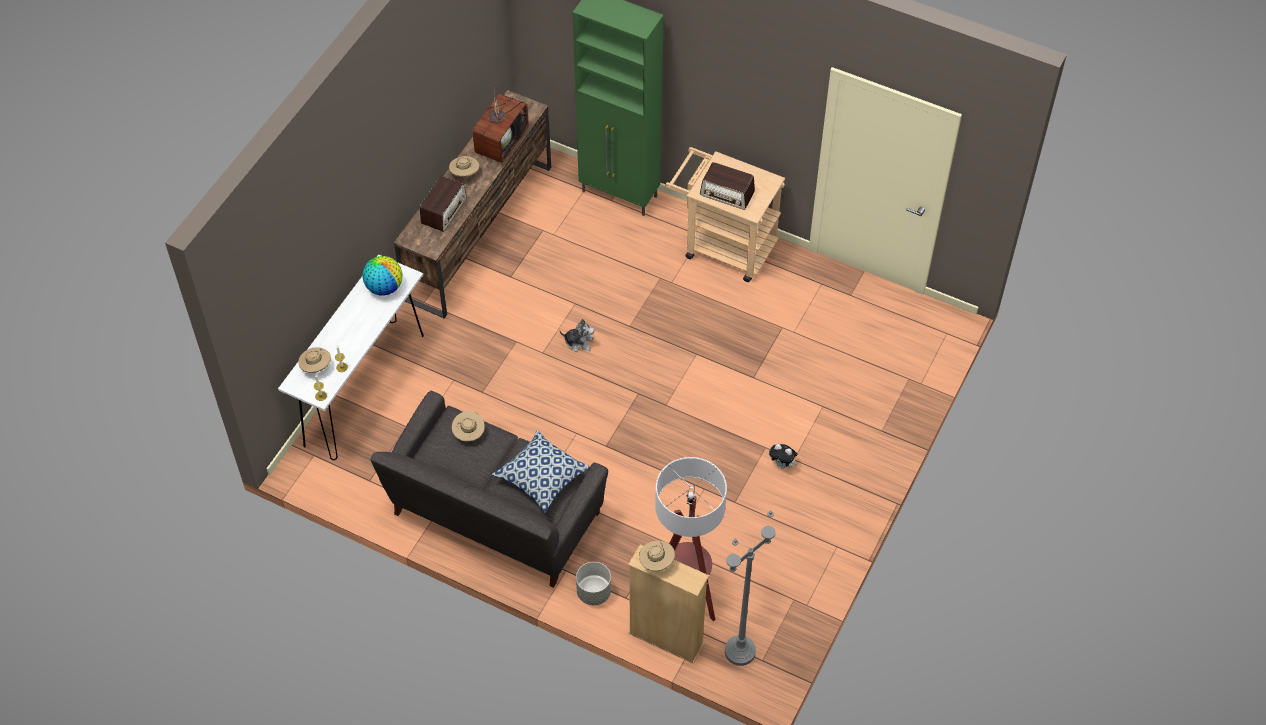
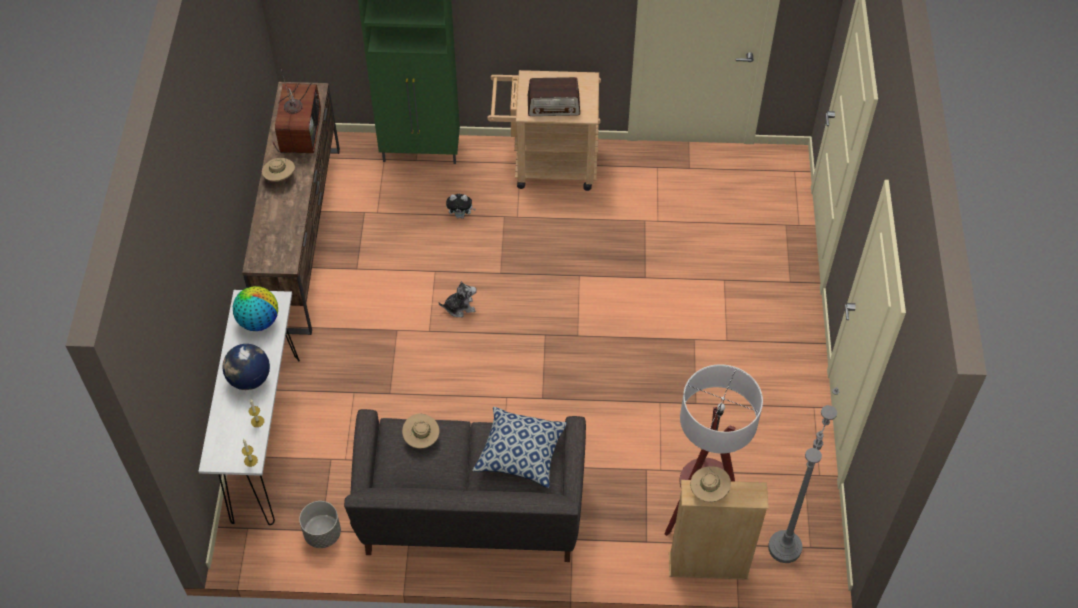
camera: 25 degrees left, 0 degrees up
beige hat [298,347,331,373] -> none
radio [420,176,467,232] -> none
grey planter [576,562,611,605] -> grey planter moved to [299,501,341,548]
plush toy [769,444,797,469] -> plush toy moved to [446,194,476,219]
none -> globe [222,344,270,390]

